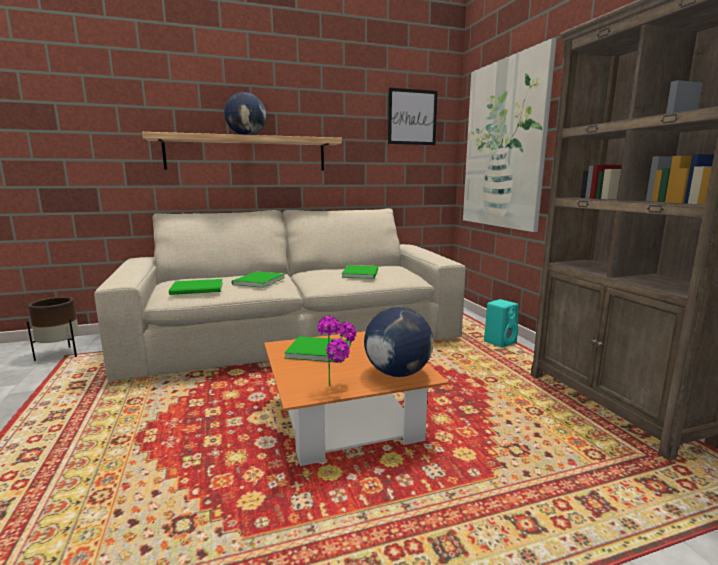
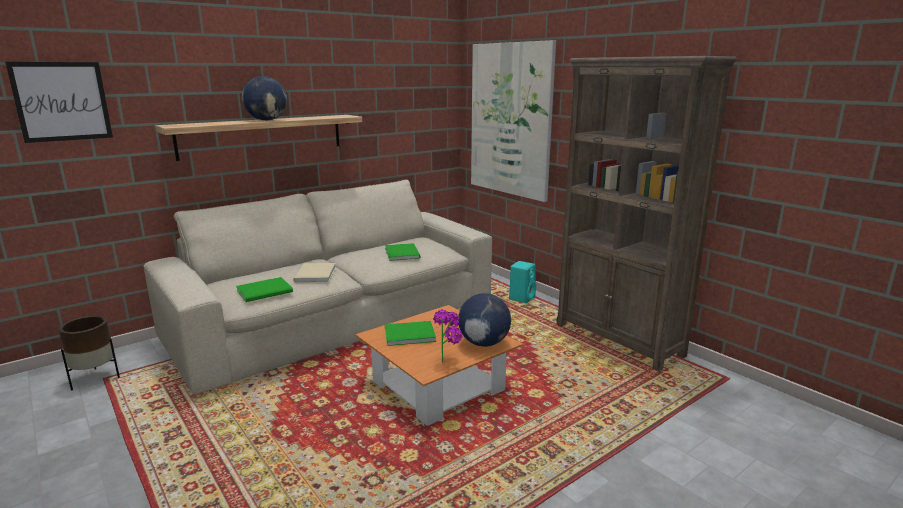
camera: 20 degrees left, 5 degrees up
green book [232,272,285,288] -> beige book [293,263,336,282]
picture [388,88,438,145] -> picture moved to [5,62,113,143]

